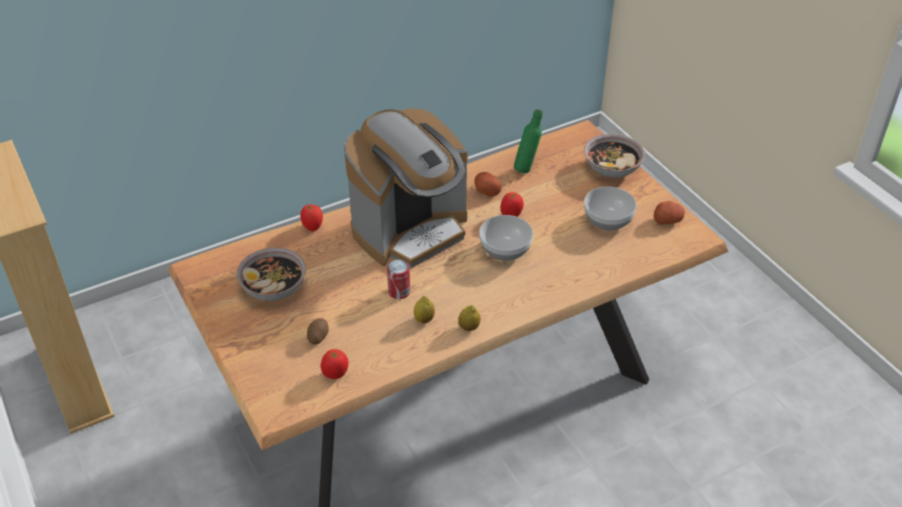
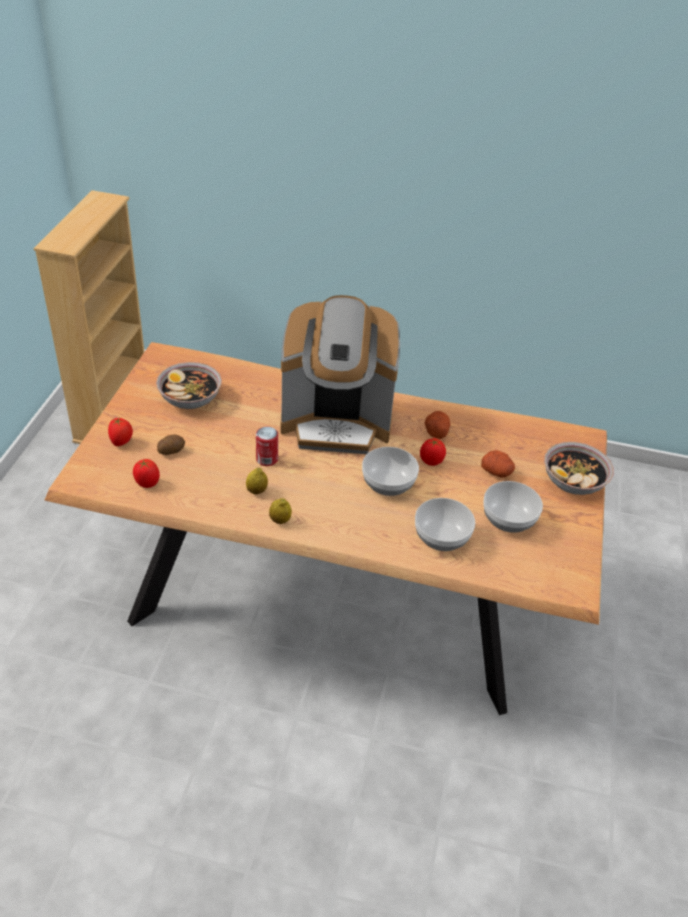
camera: 40 degrees right, 0 degrees up
tomato [301,205,323,231] -> tomato moved to [108,418,133,446]
green bottle [514,109,543,173] -> none
potato [654,201,685,225] -> potato moved to [481,450,515,478]
none -> bowl [415,498,475,551]

